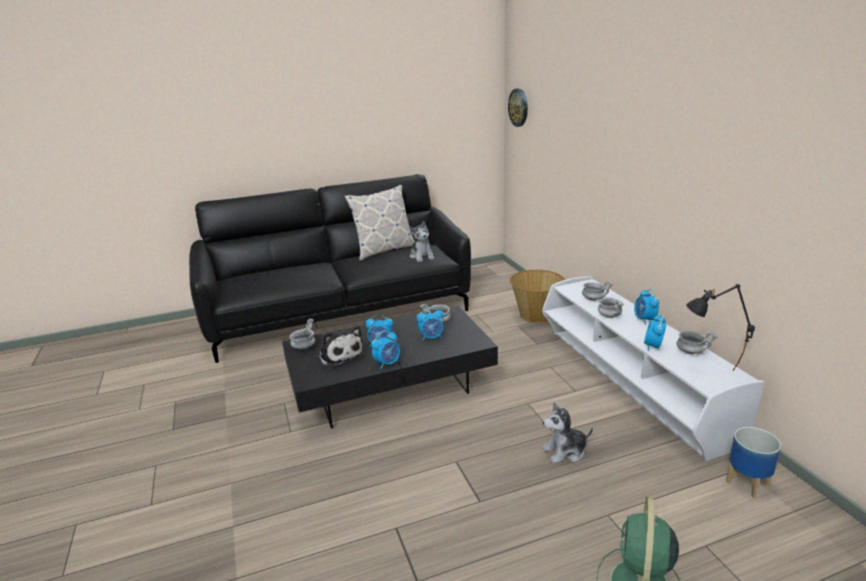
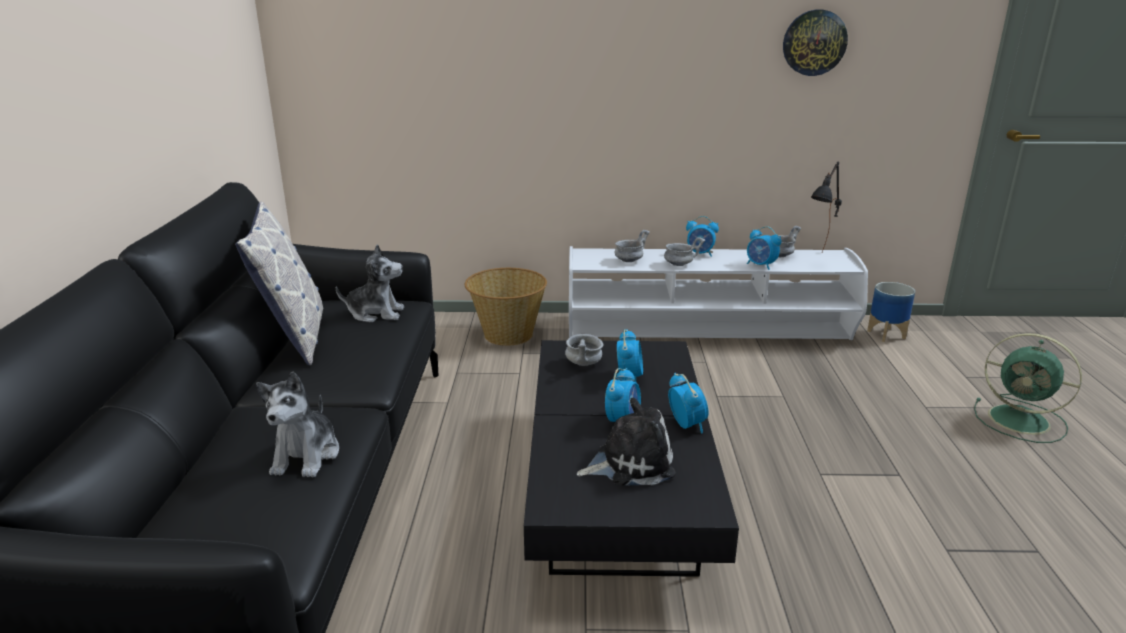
camera: 70 degrees left, 0 degrees up
grey bowl [290,319,315,350] -> none
wall clock [508,88,528,127] -> wall clock moved to [783,9,848,76]
plush toy [542,402,593,463] -> plush toy moved to [256,371,339,478]

